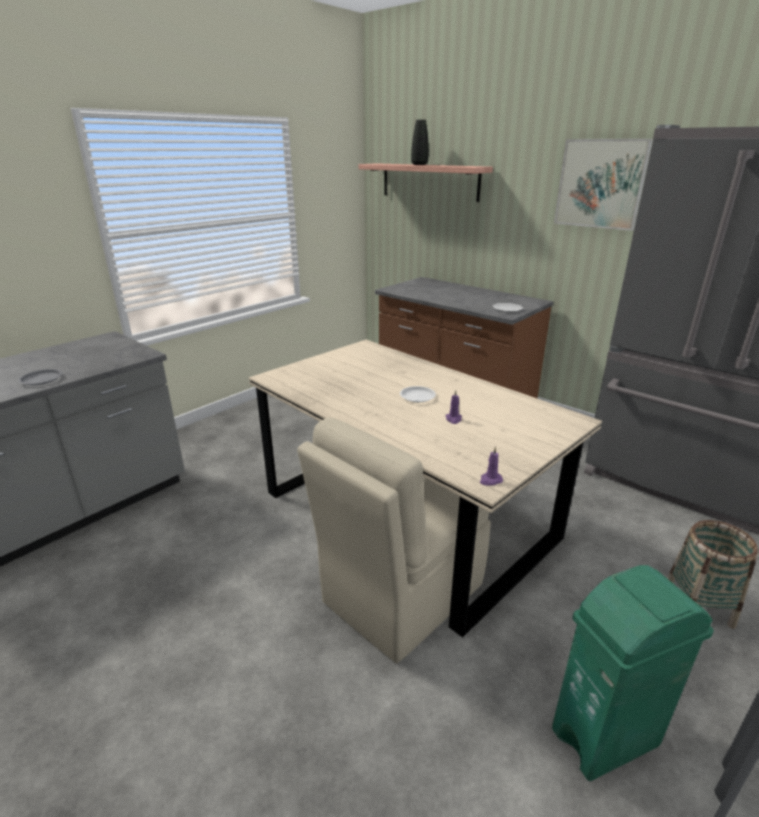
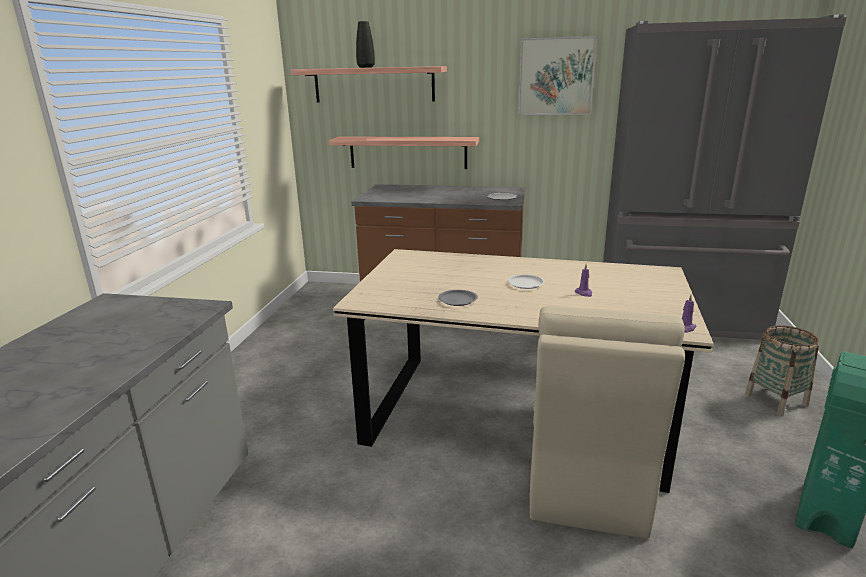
camera: 30 degrees left, 5 degrees down
grey plate [18,369,62,385] -> grey plate moved to [438,290,478,306]
none -> shelf [329,137,479,169]

